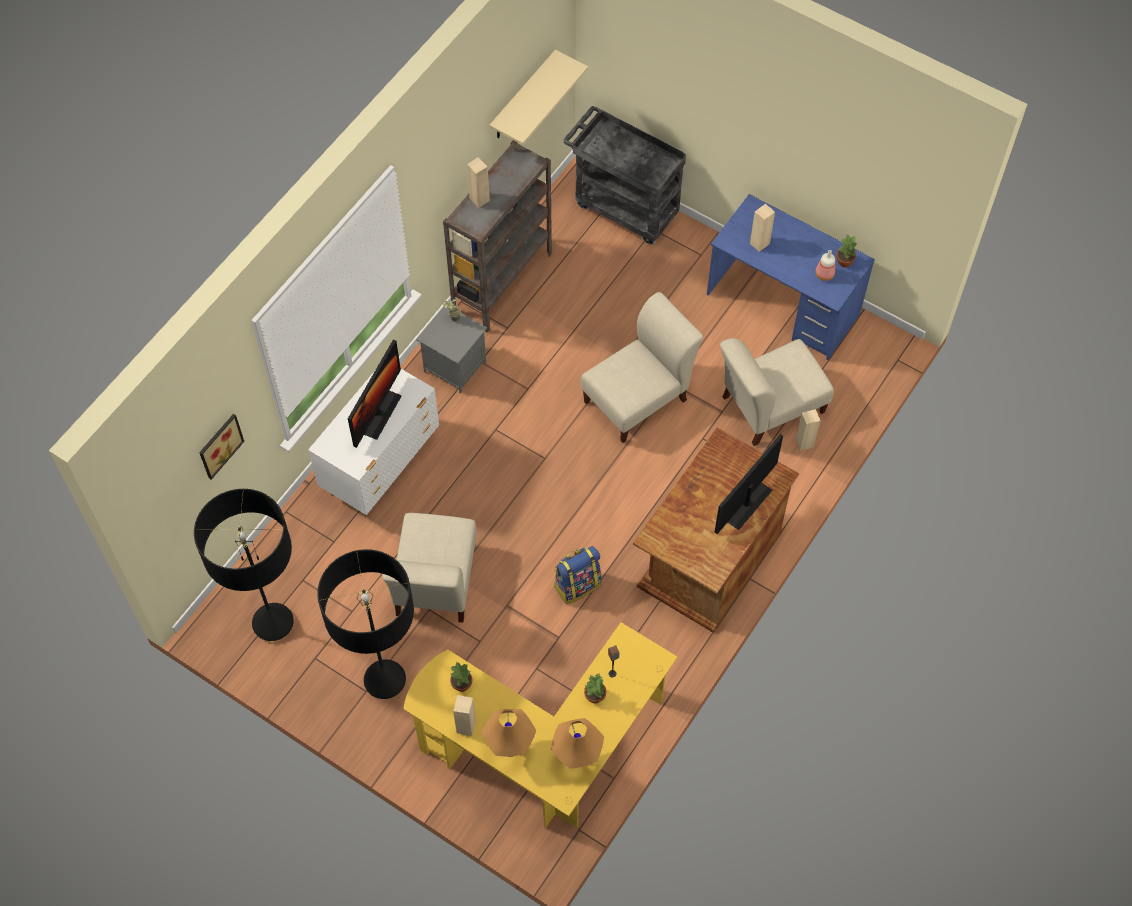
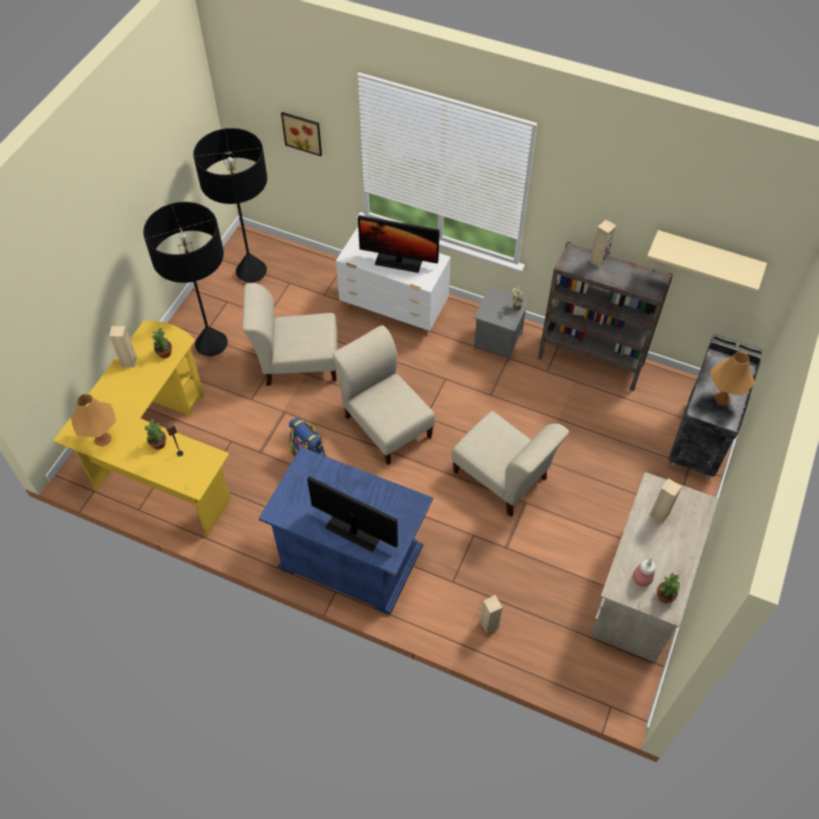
camera: 80 degrees right, 5 degrees down
orange table lamp [482,709,536,757] -> orange table lamp moved to [710,352,755,405]
brown cabinet [633,427,799,633] -> blue cabinet [259,447,433,615]
blue desk [707,194,875,360] -> beige desk [590,472,718,663]
beige chair [720,338,834,446] -> beige chair moved to [332,325,435,465]

